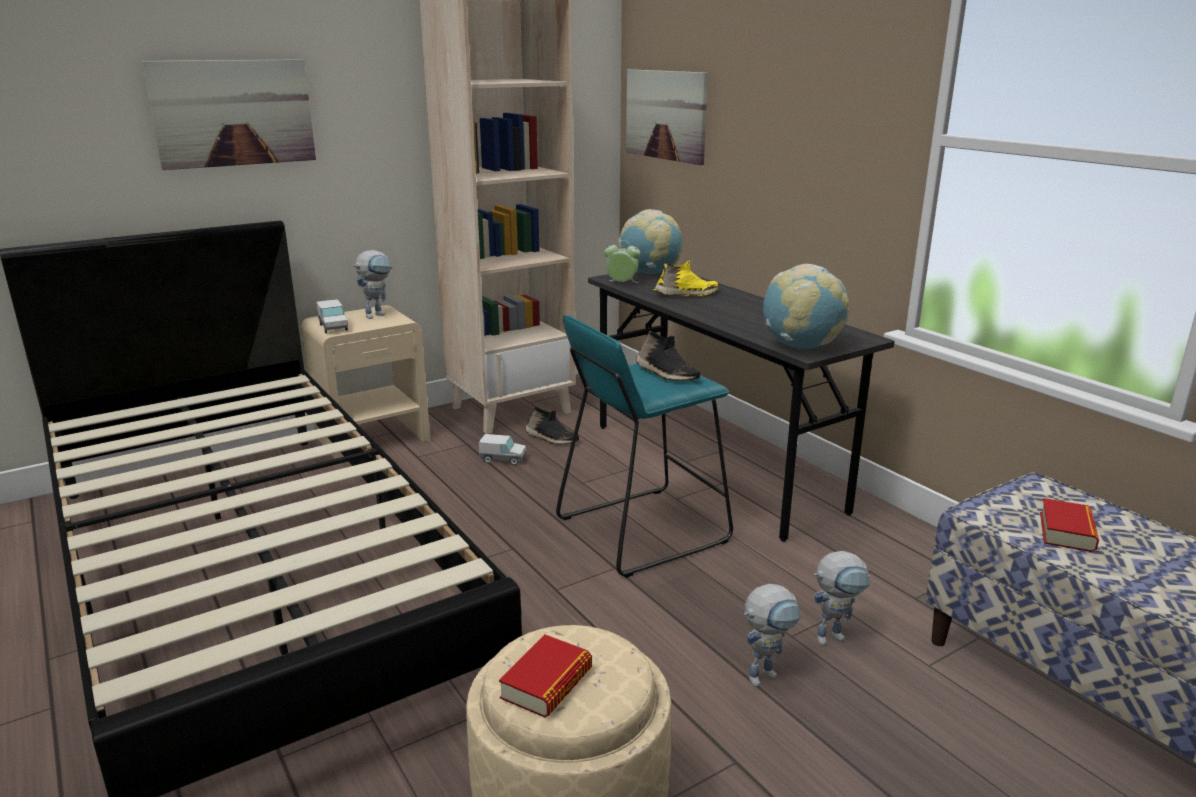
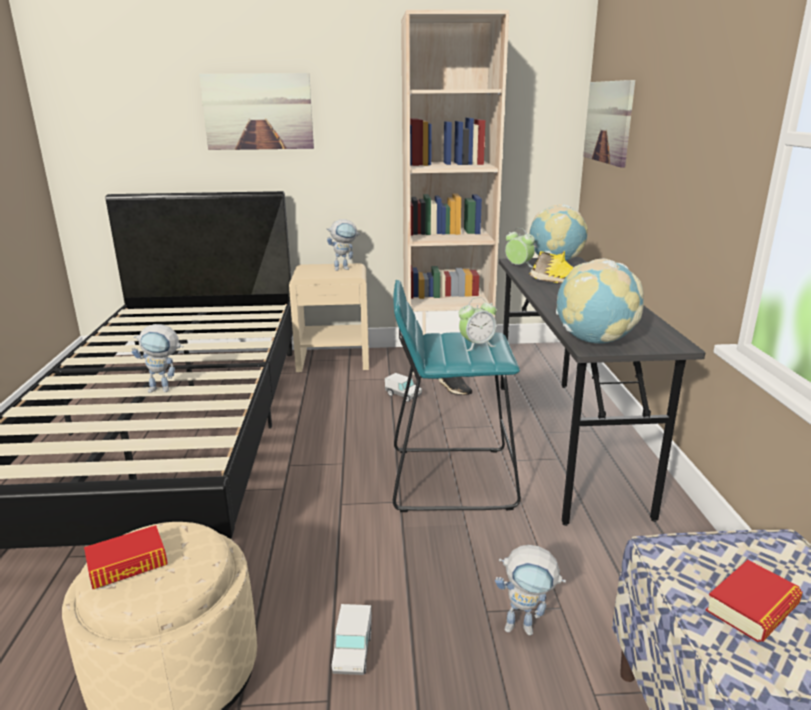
camera: 30 degrees right, 0 degrees up
toy truck [316,299,348,333] -> toy truck moved to [331,604,372,675]
black shoe [636,331,700,381] -> alarm clock [459,297,497,351]
toy robot [744,584,801,687] -> toy robot moved to [131,324,183,393]

